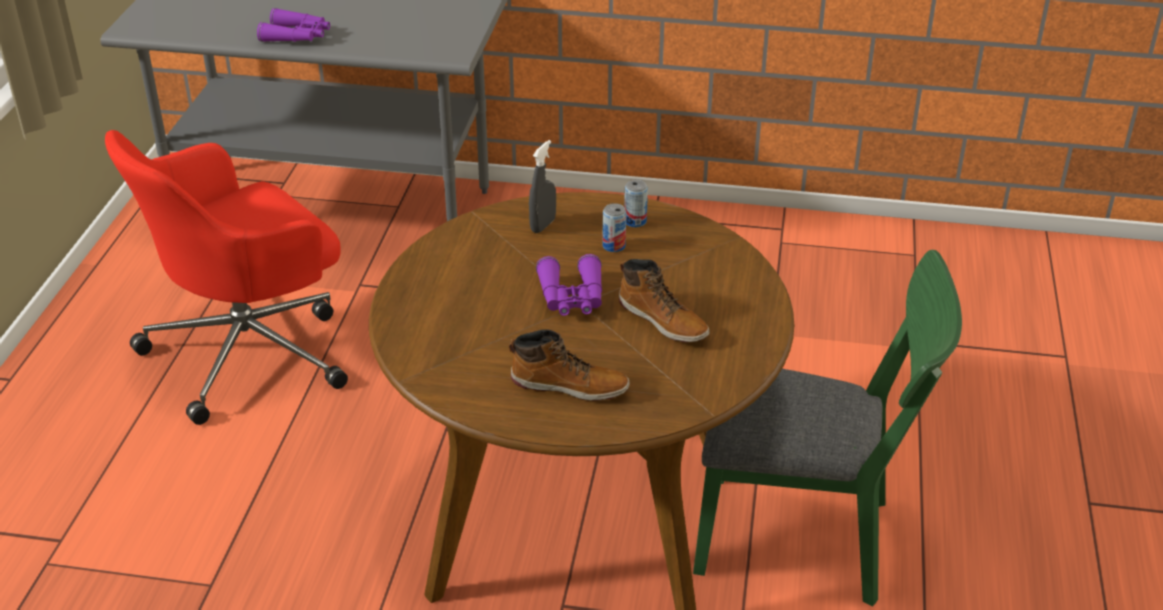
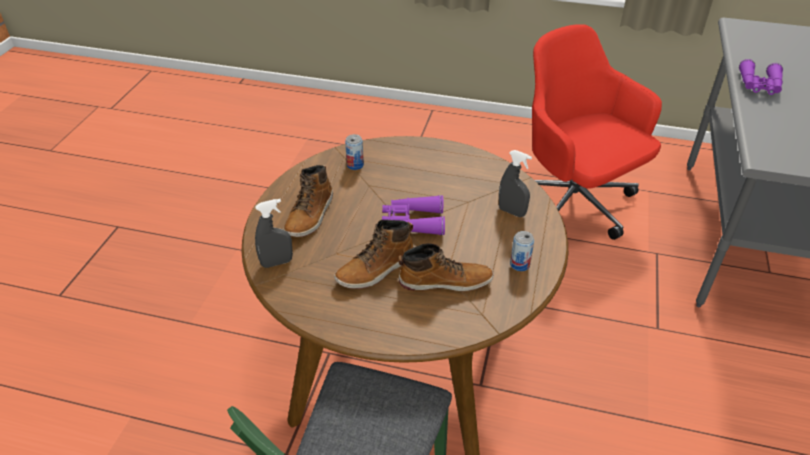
camera: 95 degrees right, 5 degrees up
can [602,203,626,252] -> can moved to [345,134,364,170]
none -> grey spray bottle [255,199,293,268]
none -> boot [398,243,494,291]

